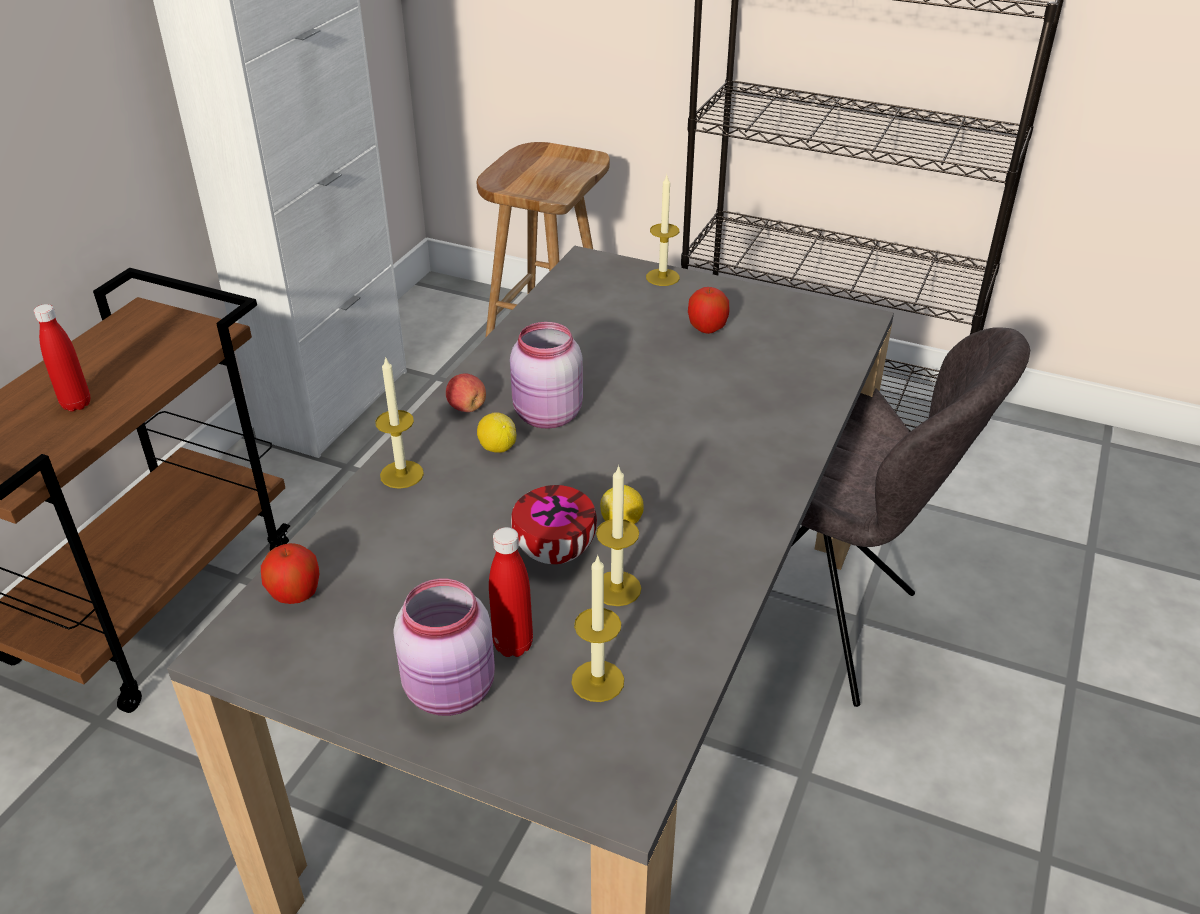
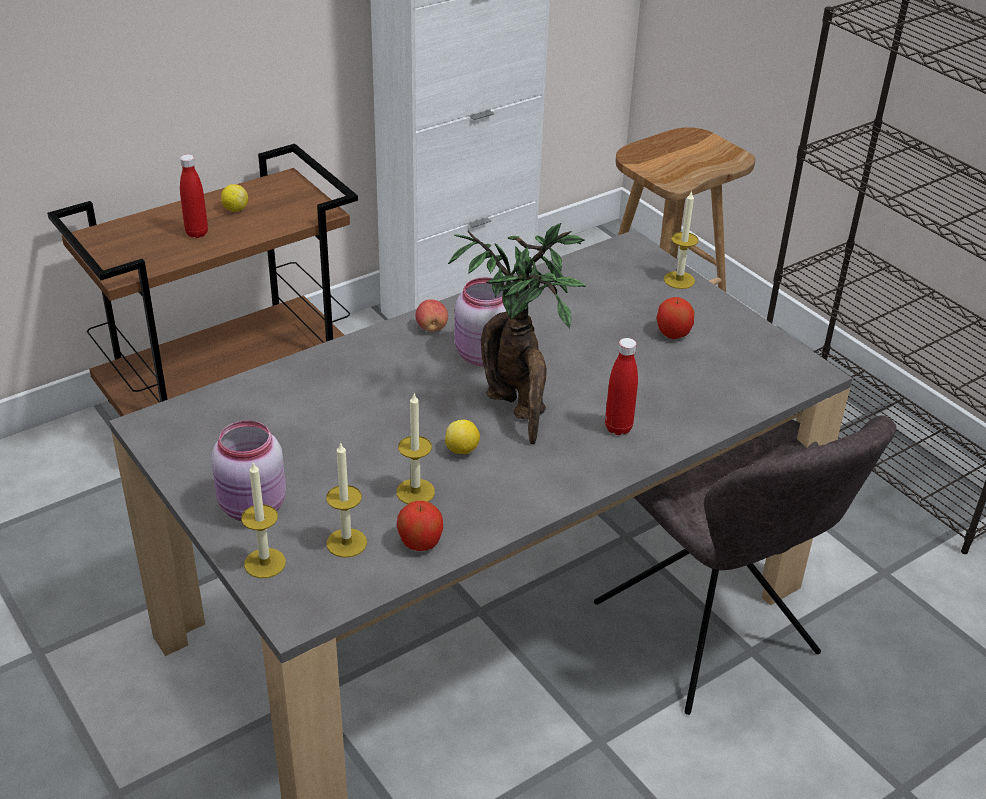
camera: 30 degrees right, 0 degrees up
apple [261,543,320,604] -> apple moved to [397,501,443,551]
candle [375,356,424,489] -> candle moved to [241,462,286,578]
lemon [477,412,516,453] -> lemon moved to [221,184,248,212]
red bottle [489,527,533,657] -> red bottle moved to [605,338,638,435]
bowl [511,485,597,564] -> none
none -> potted plant [448,223,586,444]

